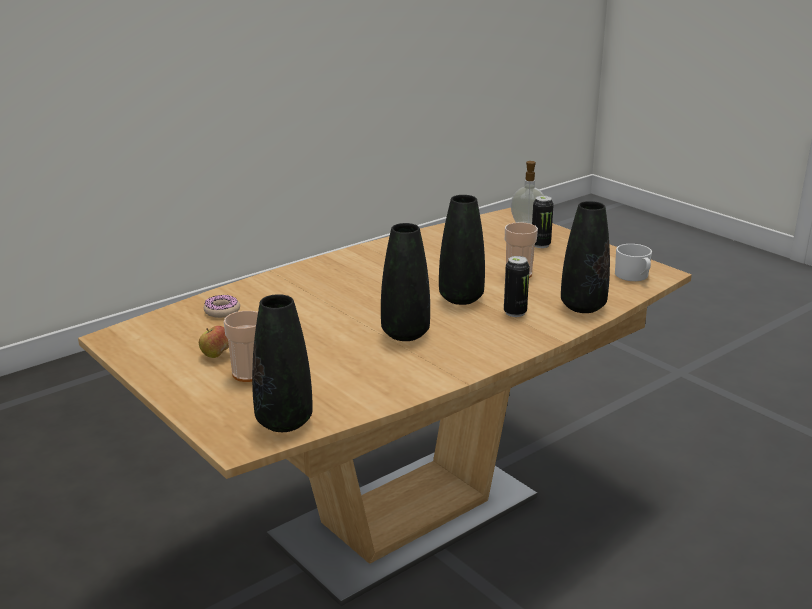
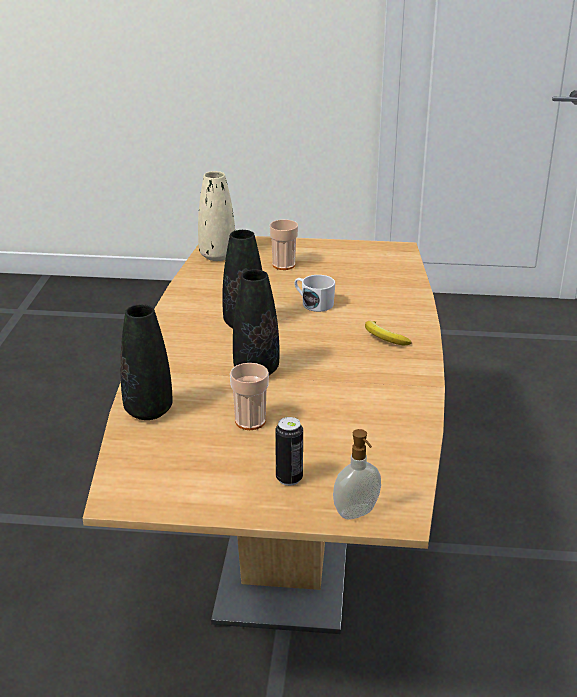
camera: 135 degrees right, 5 degrees up
apple [199,325,229,358] -> none
donut [204,295,240,318] -> none
black vase [252,294,313,432] -> beige vase [198,171,235,261]
can [504,256,530,317] -> none
white mug [615,244,652,281] -> white mug moved to [294,275,335,312]
none -> banana [365,321,412,345]

